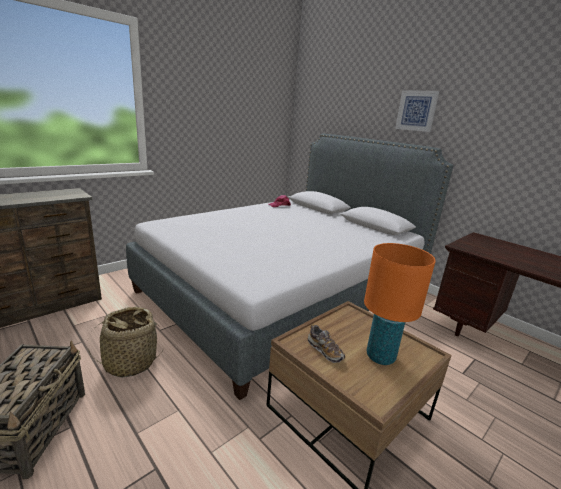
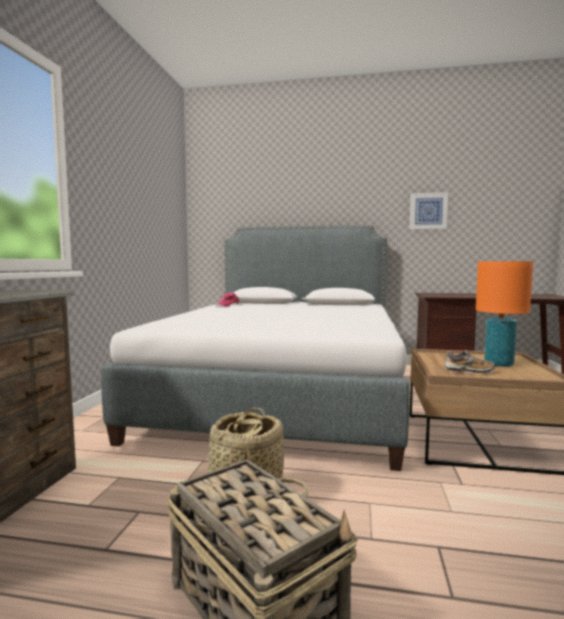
camera: 35 degrees left, 15 degrees down
picture [395,90,439,132] -> picture moved to [410,192,448,229]

